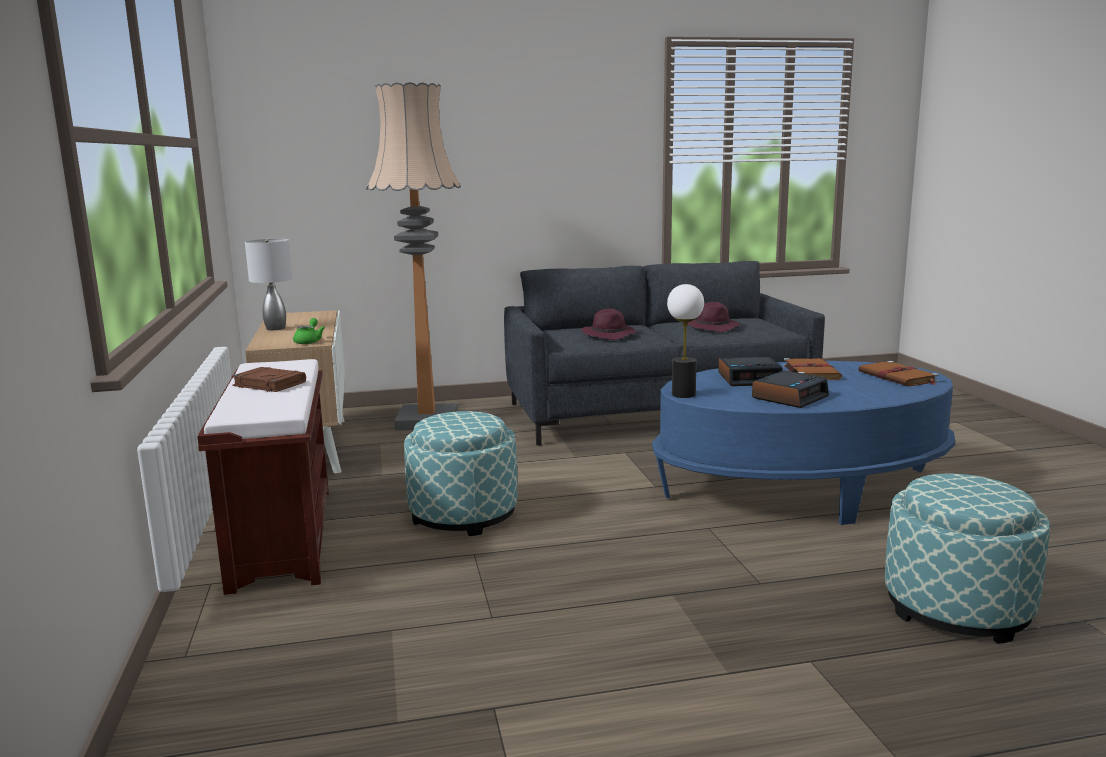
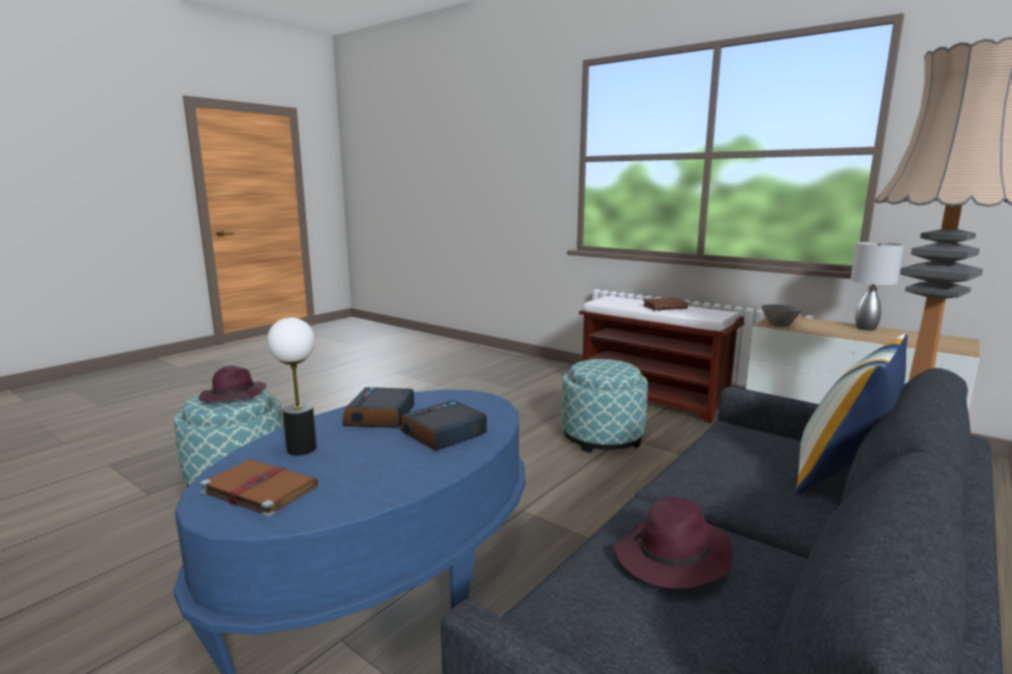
camera: 140 degrees right, 0 degrees up
green teapot [293,318,325,344] -> grey bowl [761,304,802,326]
purple hat [582,308,636,340] -> purple hat moved to [198,366,267,402]
table lamp [667,284,704,398] -> table lamp moved to [267,318,317,455]
brown book [783,358,842,380] -> none
none -> pillow [796,334,908,494]

